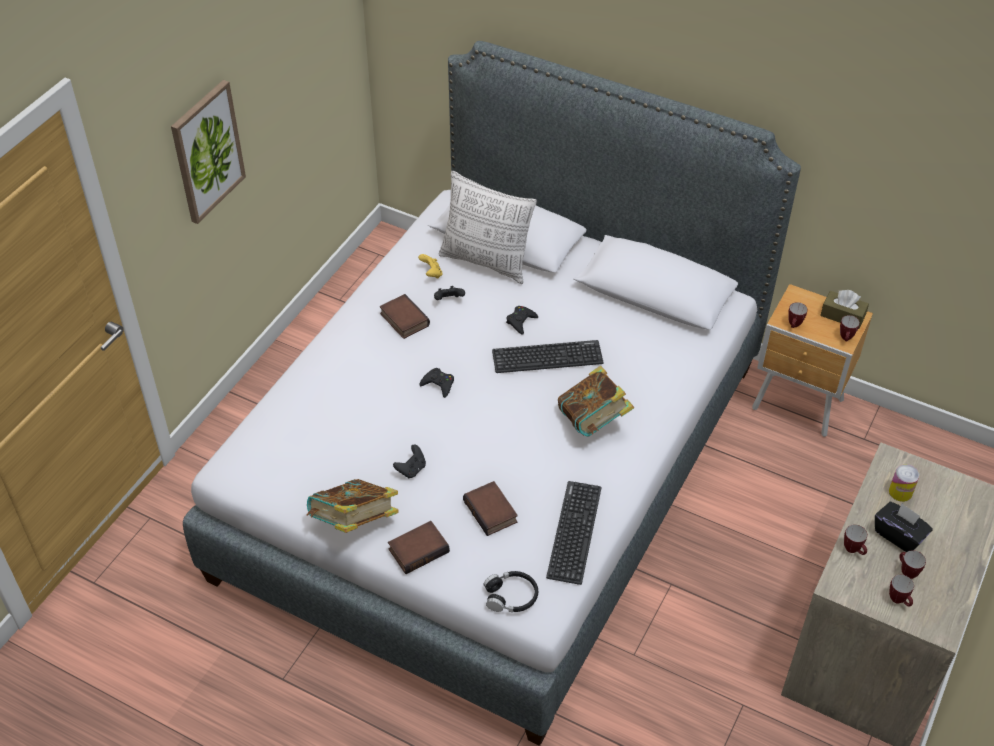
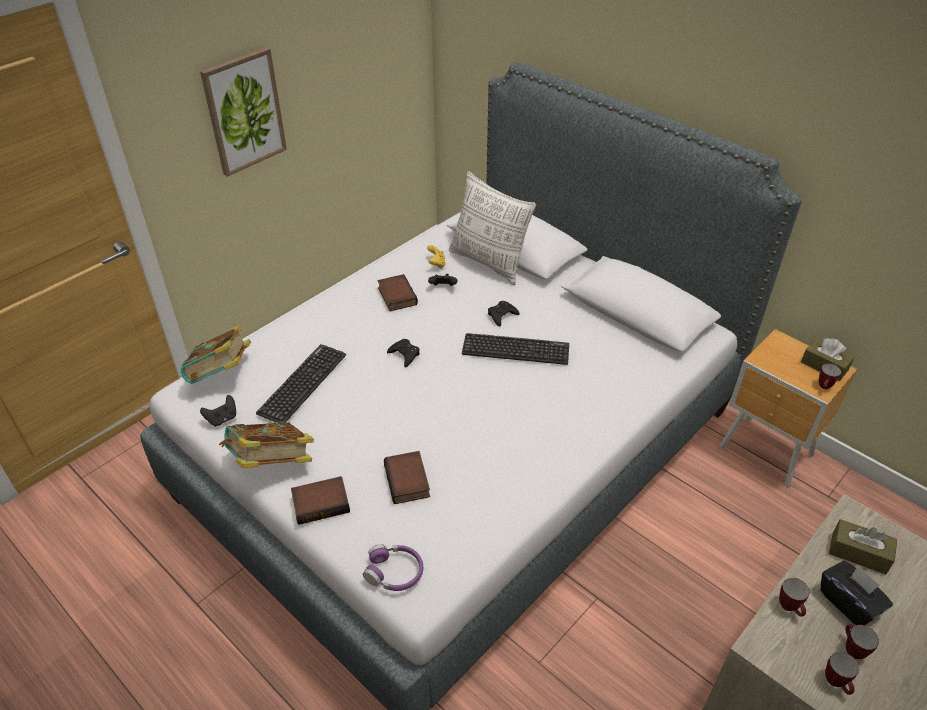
camera: 15 degrees right, 5 degrees down
black game controller [393,445,426,478] -> black game controller moved to [200,395,236,427]
black headphones [483,571,538,612] -> purple headphones [363,544,423,591]
keyboard [546,481,601,585] -> keyboard moved to [256,344,346,422]
book [558,366,634,437] -> book moved to [181,324,251,384]
mug [788,302,807,328] -> none
can [889,464,920,502] -> brown tissue box [829,519,897,574]

